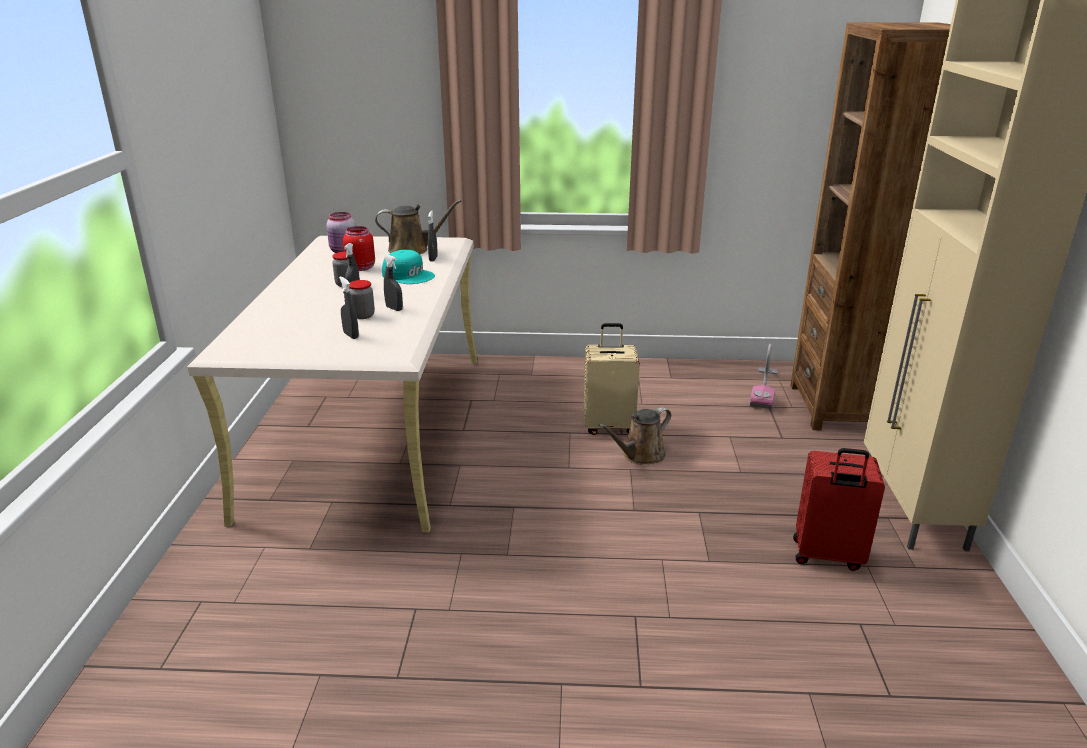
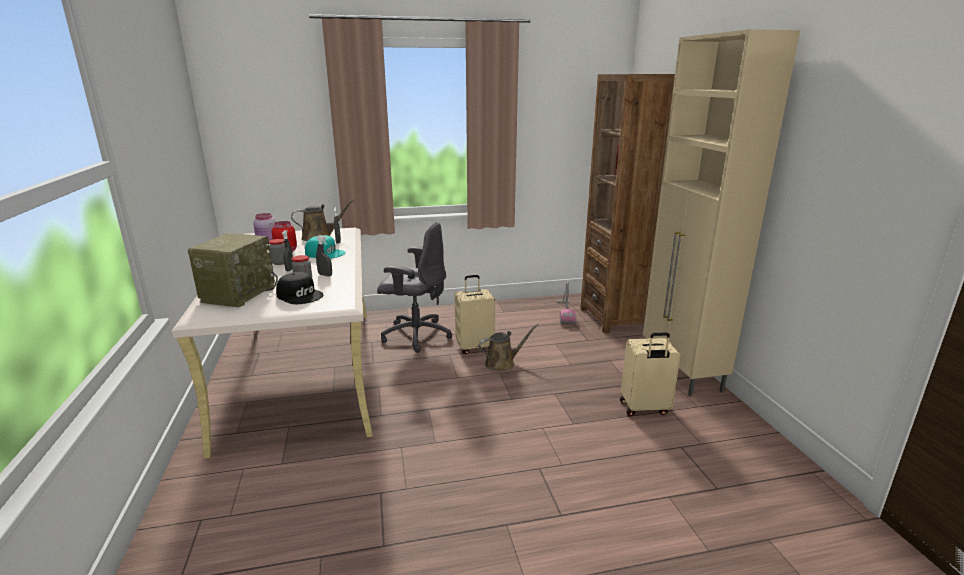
camera: 15 degrees left, 5 degrees down
grey spray bottle [339,276,359,339] -> black cap [276,272,324,304]
brown watering can [599,407,671,465] -> brown watering can turned 150 degrees counterclockwise [479,324,539,371]
red suitcase [793,448,885,571] -> beige suitcase [620,333,681,416]
none -> radio [188,233,278,307]
none -> grey office chair [377,222,453,353]

